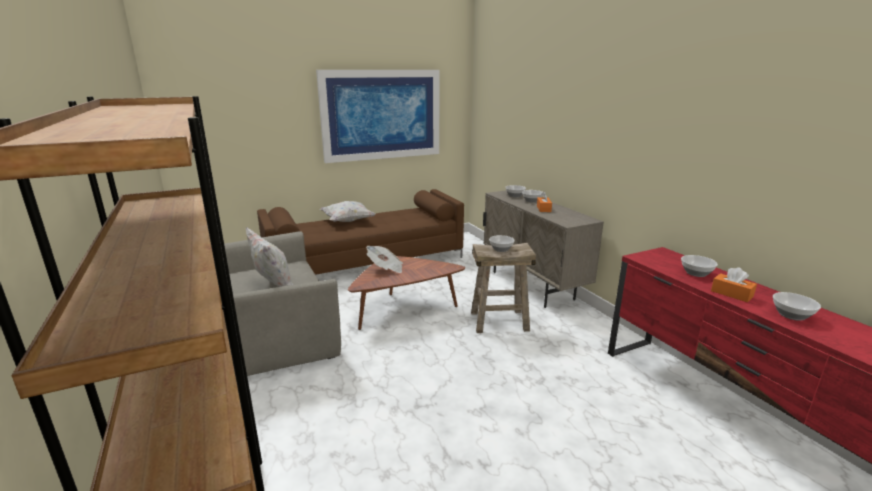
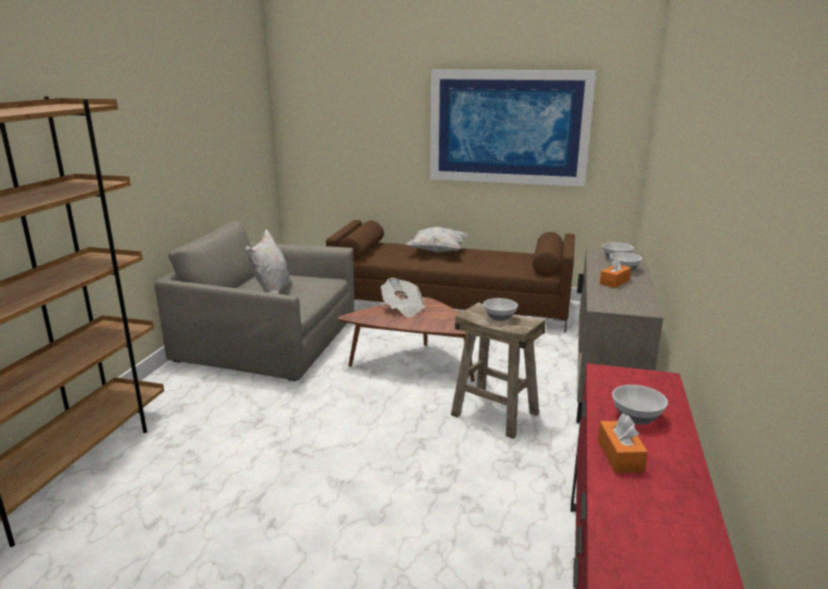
camera: 40 degrees right, 0 degrees up
bowl [773,292,821,321] -> none

